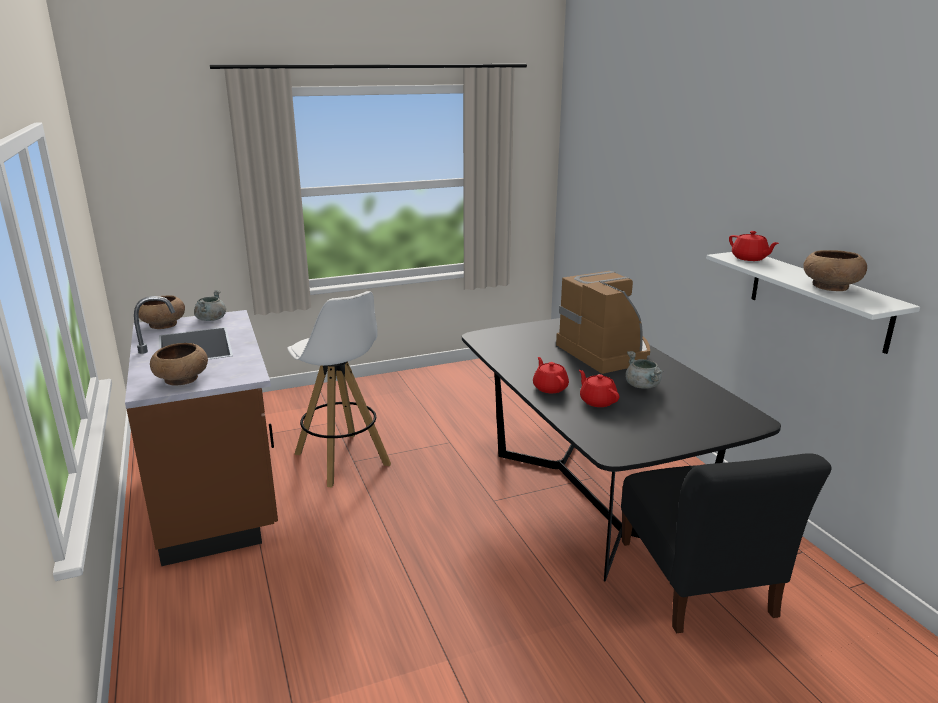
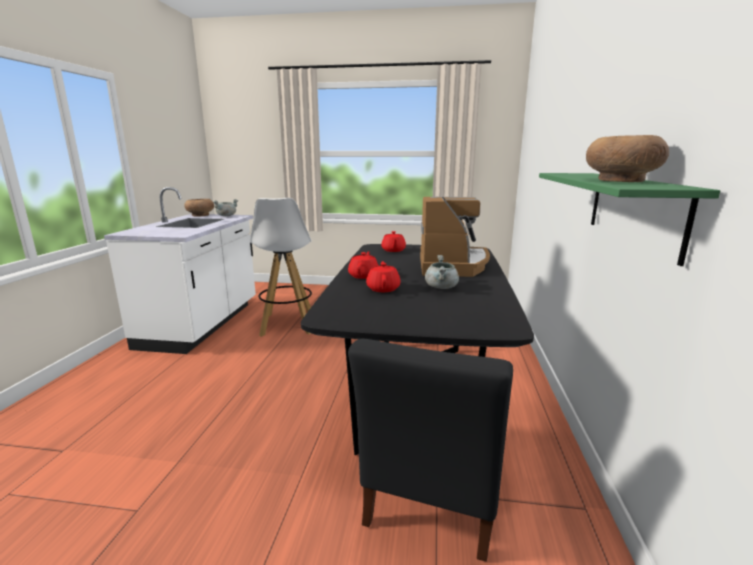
camera: 30 degrees right, 5 degrees down
brown counter [125,296,278,566] -> white counter [104,187,256,354]
brown bowl [150,343,208,385] -> none
white shelf [706,252,920,354] -> green shelf [539,173,720,266]
red teapot [729,231,779,261] -> red teapot moved to [381,231,406,252]

